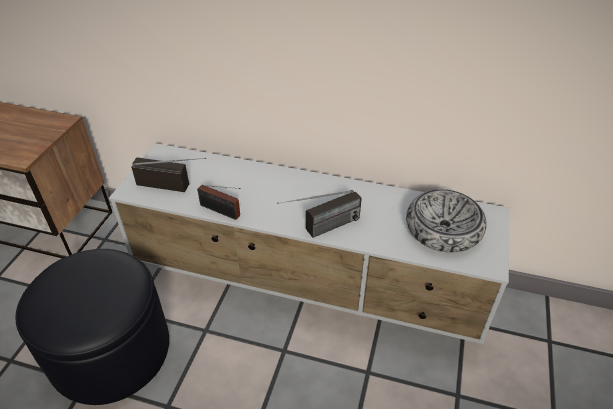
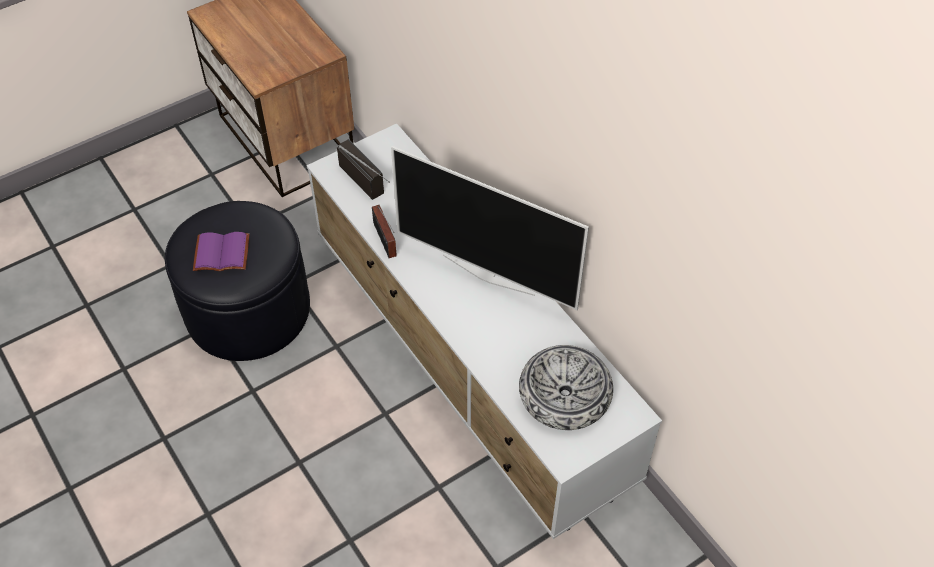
camera: 40 degrees right, 10 degrees up
radio [277,190,362,238] -> none
none -> purple book [193,232,249,271]
none -> television [391,146,589,310]

